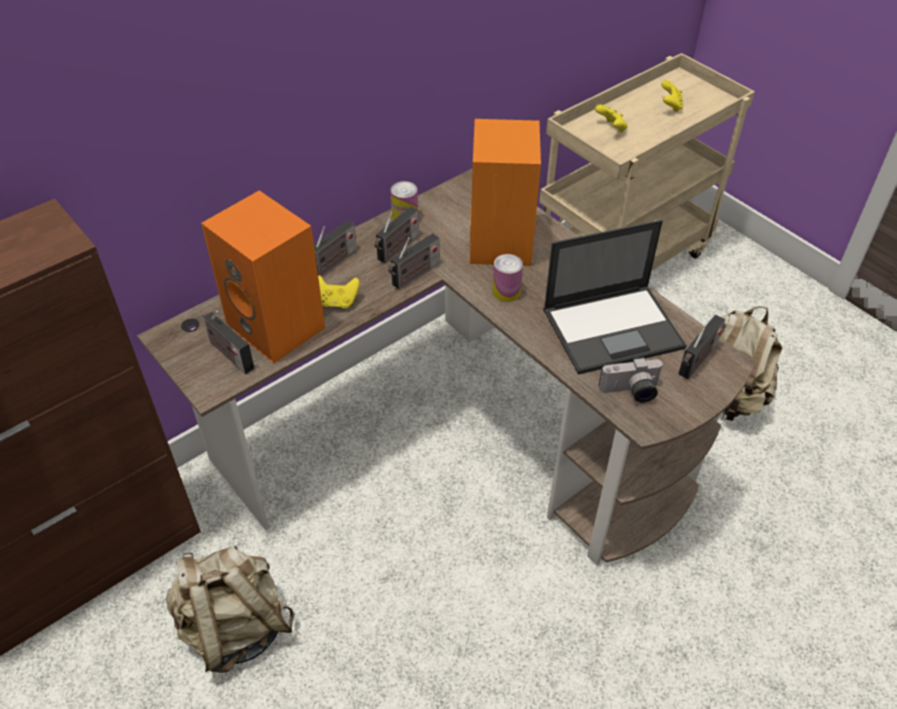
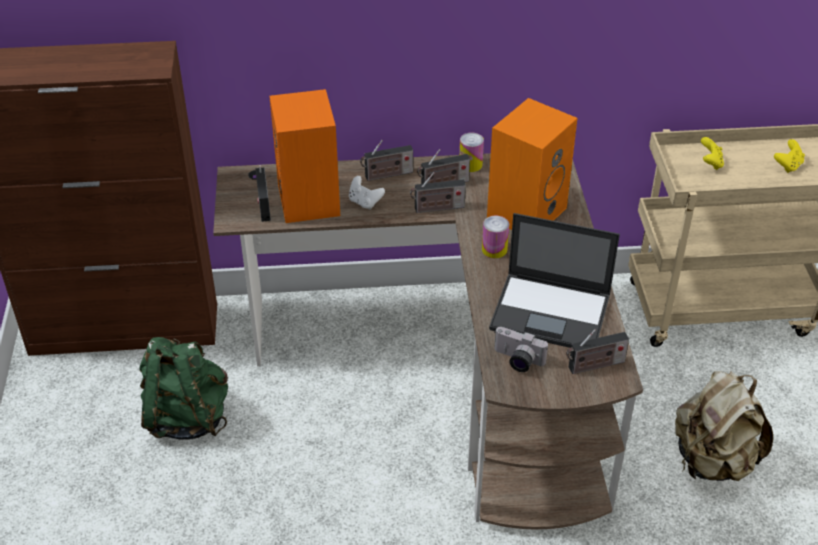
camera: 35 degrees right, 5 degrees down
beige backpack [166,546,295,673] -> green backpack [140,337,228,440]
yellow game controller [318,275,360,308] -> white game controller [349,176,385,210]

